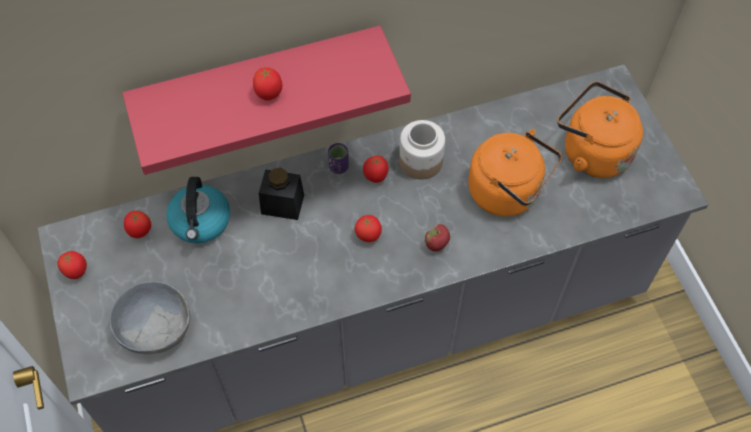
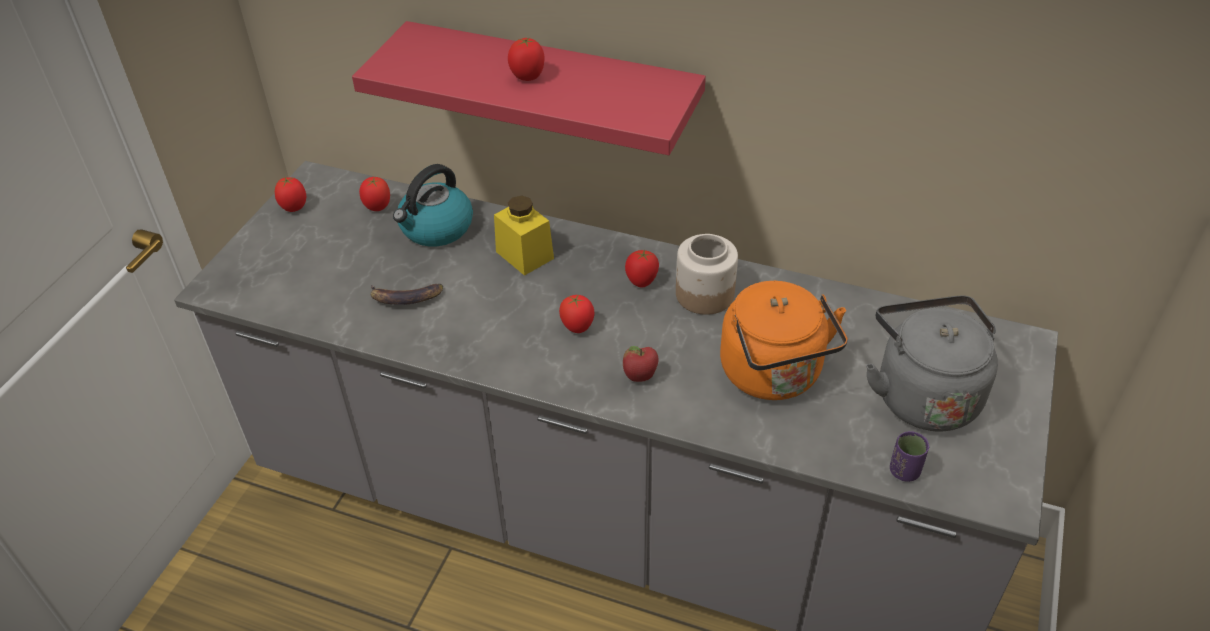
camera: 40 degrees right, 15 degrees down
grey bowl [109,281,190,354] -> none
black jar [259,168,304,220] -> yellow jar [494,196,554,276]
purple cup [328,143,349,174] -> purple cup moved to [890,431,929,482]
orange kettle [557,81,643,178] -> grey kettle [866,296,998,431]
none -> banana [371,284,443,305]

